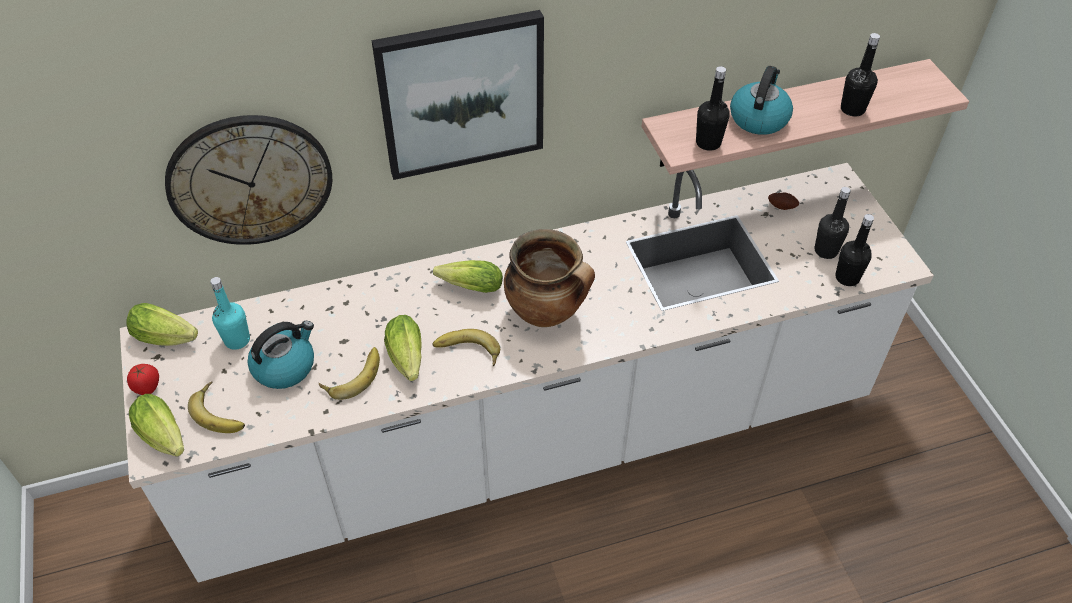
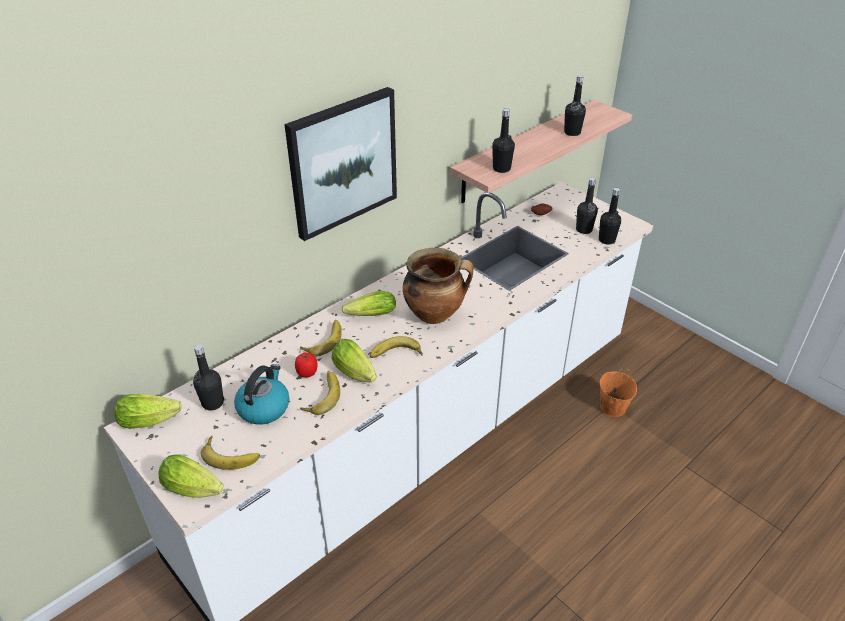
camera: 25 degrees left, 10 degrees down
tomato [127,364,159,395] -> tomato moved to [295,353,317,377]
wall clock [165,115,332,245] -> none
turquoise bottle [210,277,250,350] -> black bottle [193,344,224,410]
kettle [730,66,793,135] -> none
none -> banana [300,320,342,356]
none -> orange bucket [600,369,637,417]

